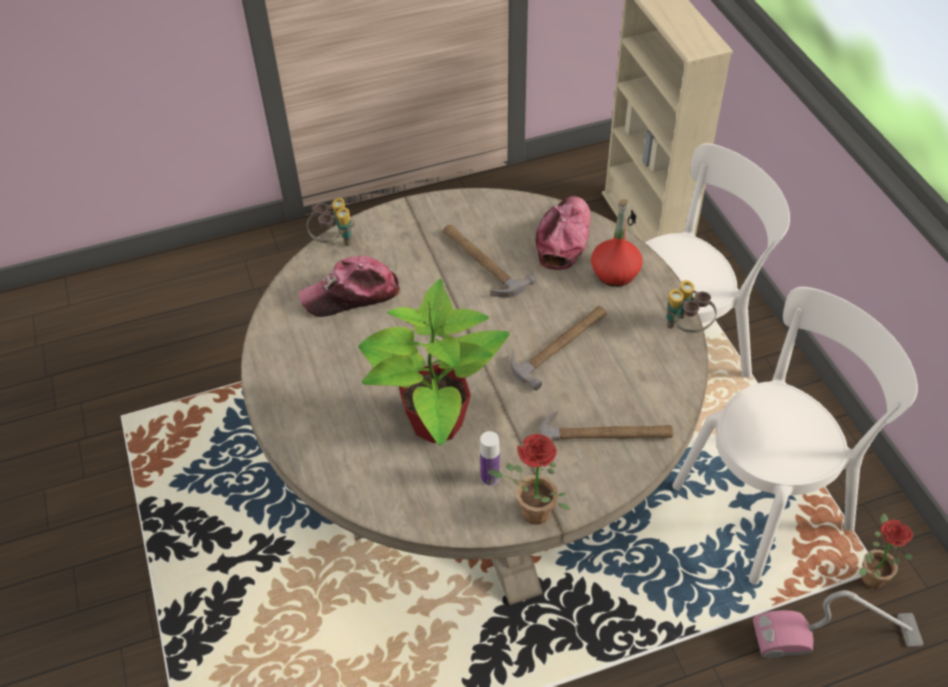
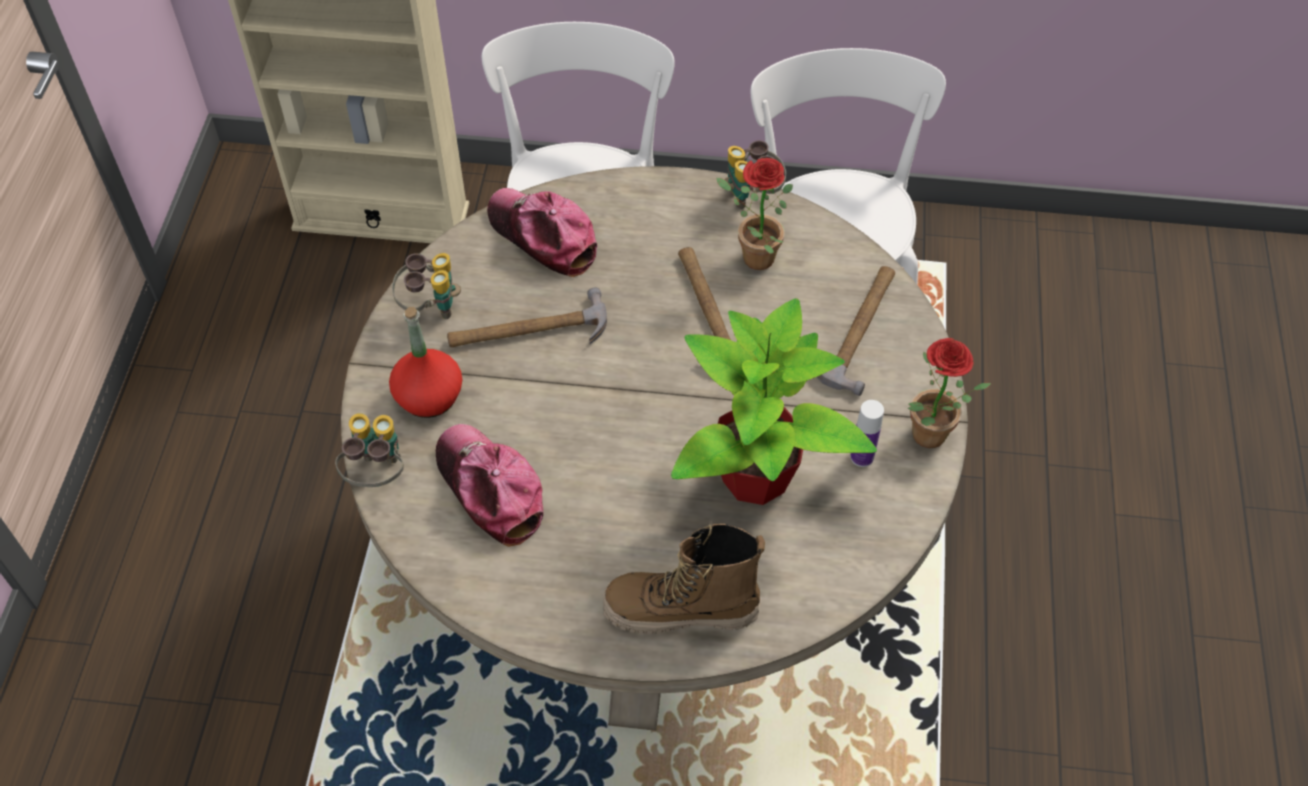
camera: 65 degrees left, 5 degrees up
cap [298,256,400,317] -> cap turned 135 degrees clockwise [436,424,543,547]
red bottle [591,199,642,287] -> red bottle moved to [389,307,462,418]
vacuum cleaner [753,590,923,658] -> none
potted plant [859,514,913,588] -> potted plant moved to [716,158,793,270]
none -> binoculars [392,253,461,319]
none -> boot [603,524,765,634]

